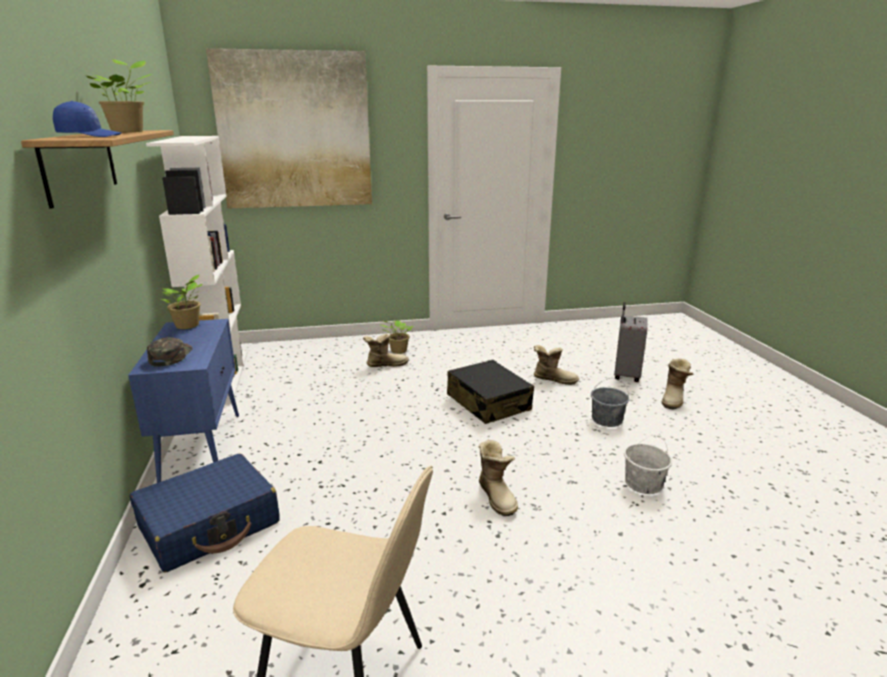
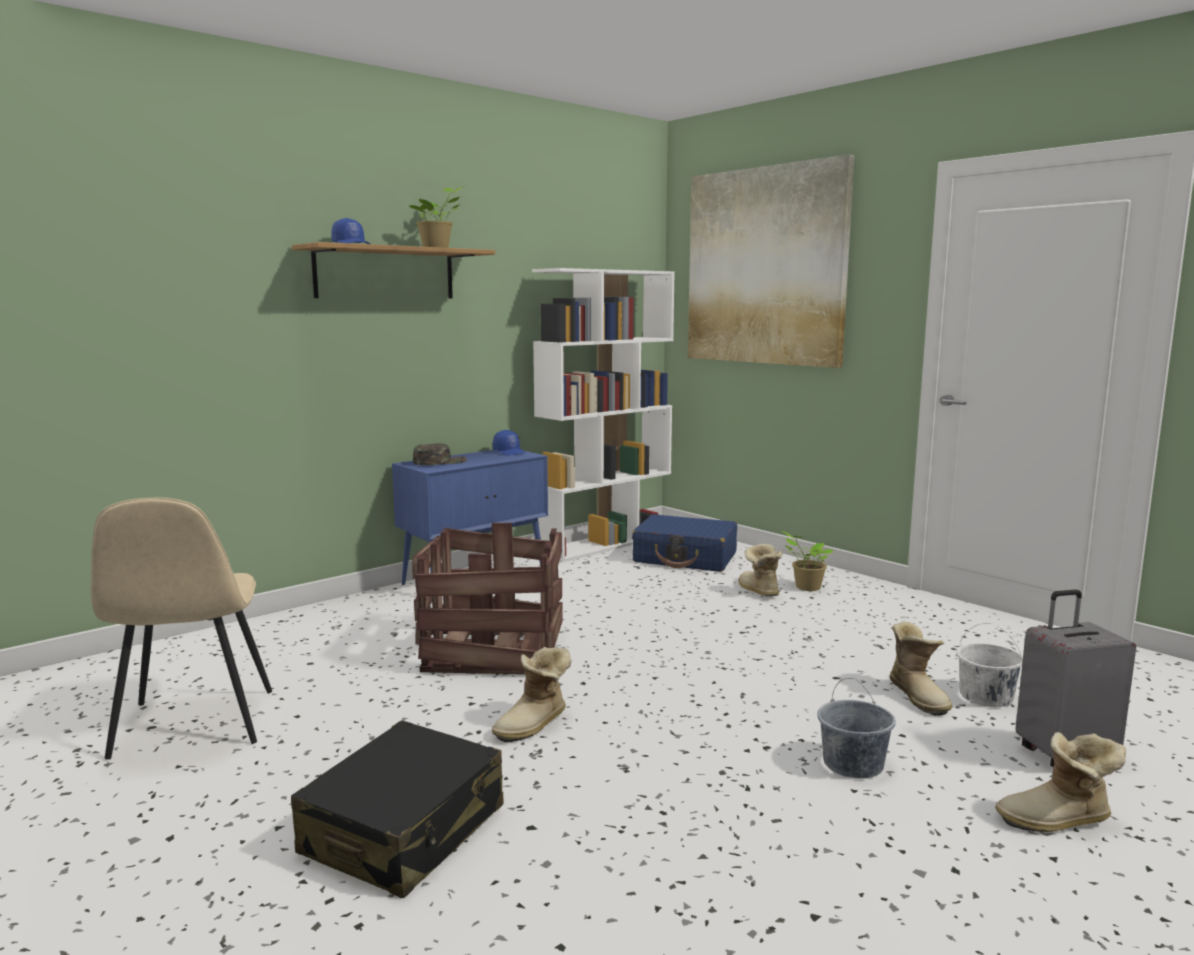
camera: 60 degrees right, 10 degrees down
blue suitcase [130,454,280,572] -> blue suitcase moved to [632,514,737,572]
potted plant [161,275,203,329] -> blue cap [493,430,526,456]
boot [363,334,409,367] -> boot turned 150 degrees counterclockwise [738,544,782,596]
black suitcase [447,360,534,424] -> black suitcase moved to [291,720,503,898]
white bucket [624,435,672,494] -> white bucket moved to [956,623,1023,707]
none -> crate [412,523,563,674]

